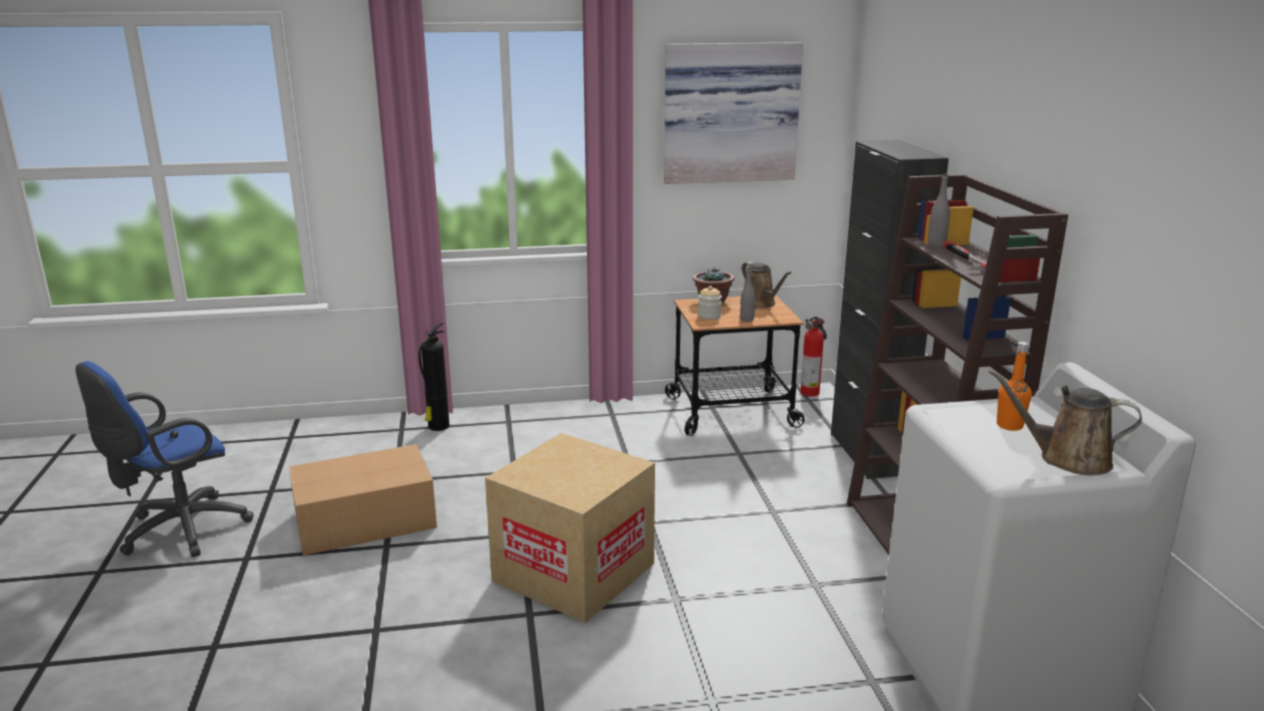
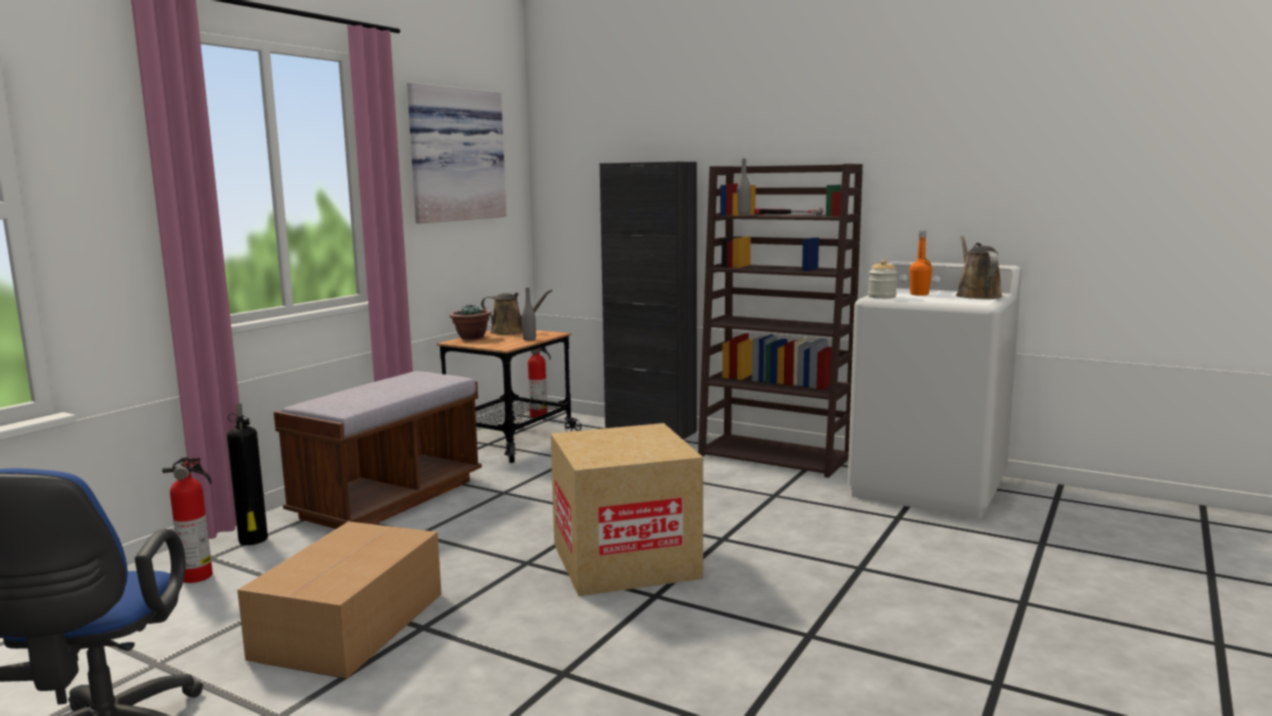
camera: 50 degrees left, 10 degrees down
jar [698,286,722,320] -> jar moved to [868,260,897,299]
brown watering can [989,369,1142,475] -> brown watering can turned 120 degrees clockwise [956,236,1002,299]
none -> fire extinguisher [162,457,213,583]
none -> brown bench [274,371,482,529]

